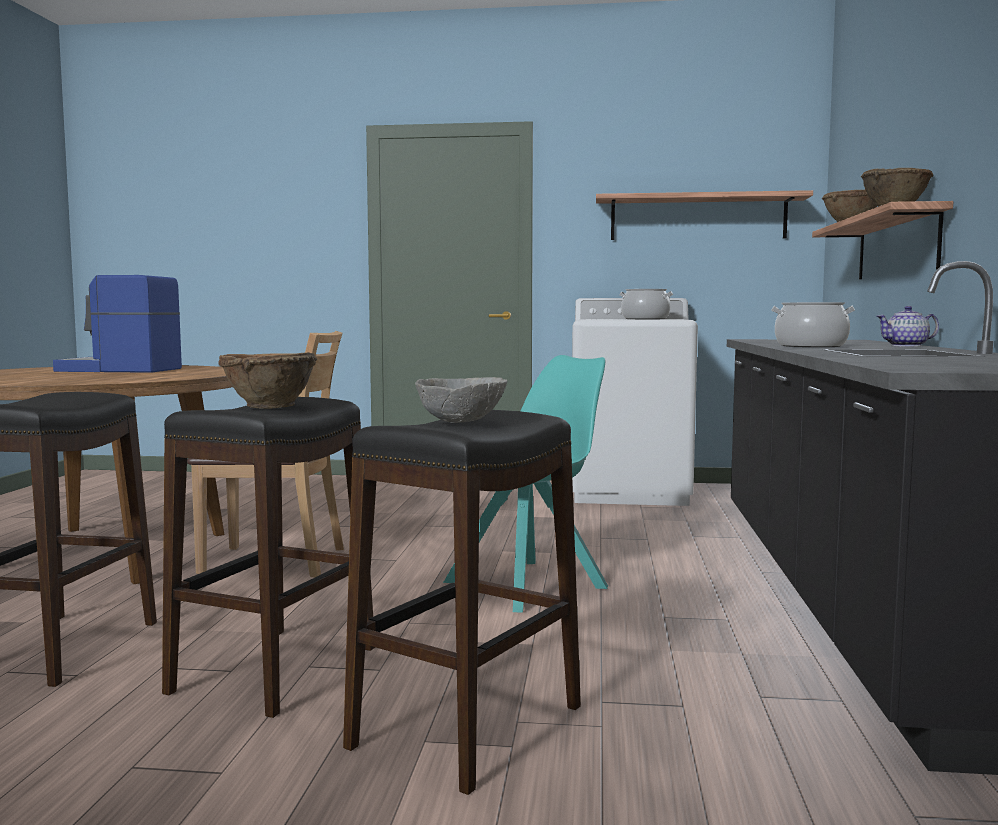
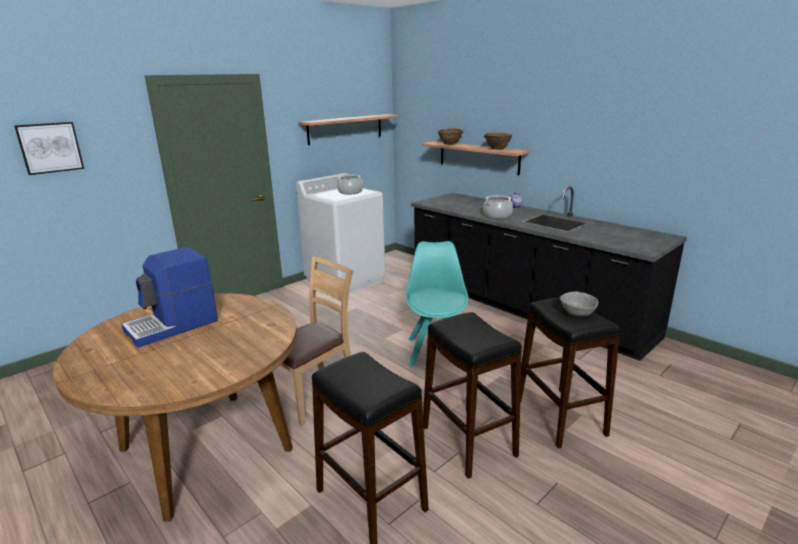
camera: 50 degrees left, 15 degrees up
brown bowl [219,352,317,409] -> none
none -> picture [14,122,84,175]

